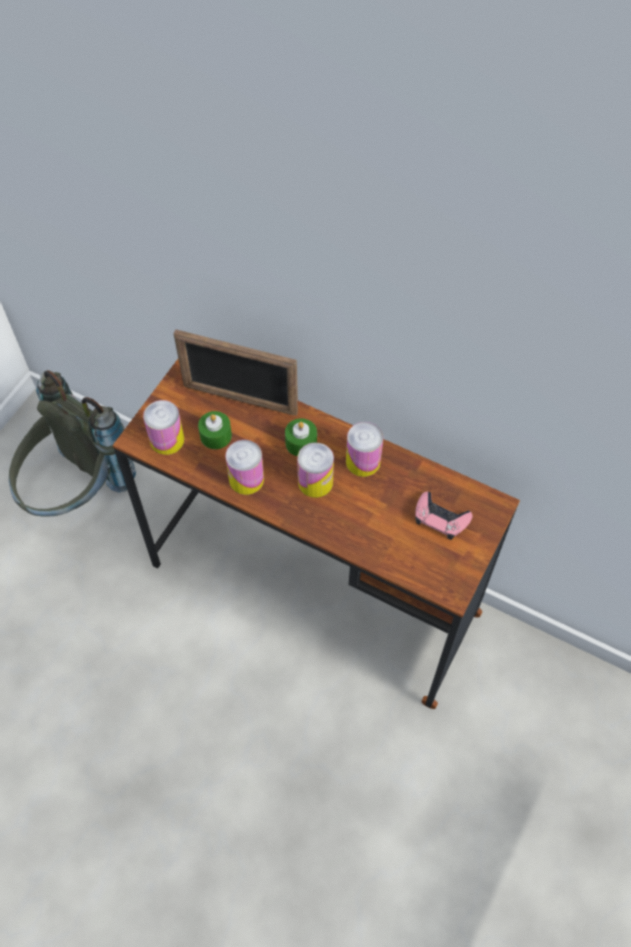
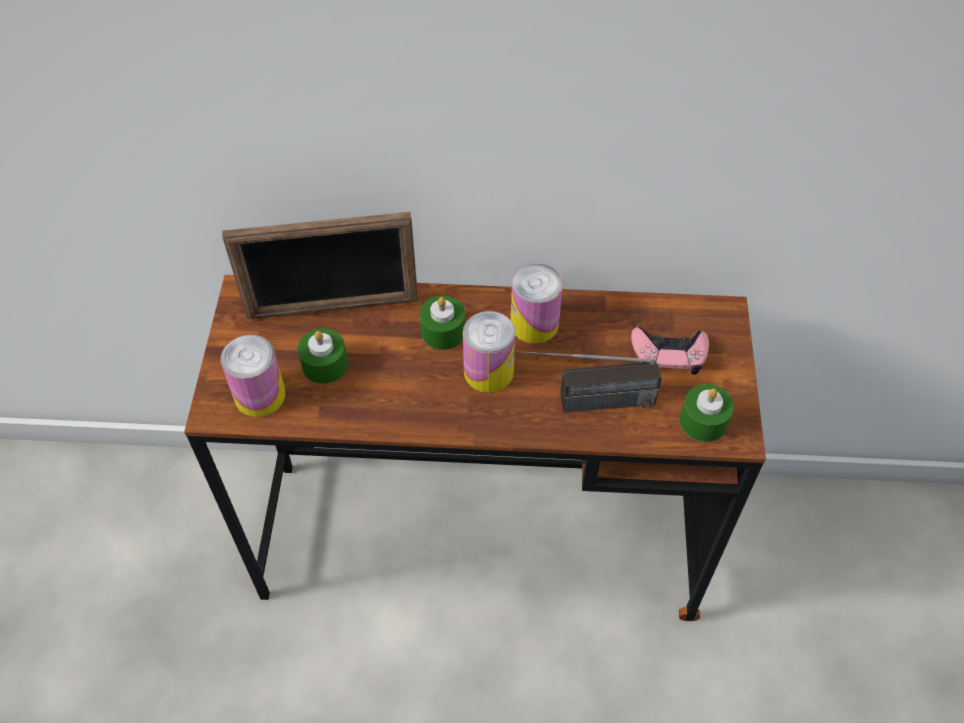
camera: 25 degrees left, 5 degrees down
grey backpack [9,370,136,517] -> none
can [226,440,264,495] -> none
none -> radio [512,350,662,413]
none -> green candle [680,384,734,442]

